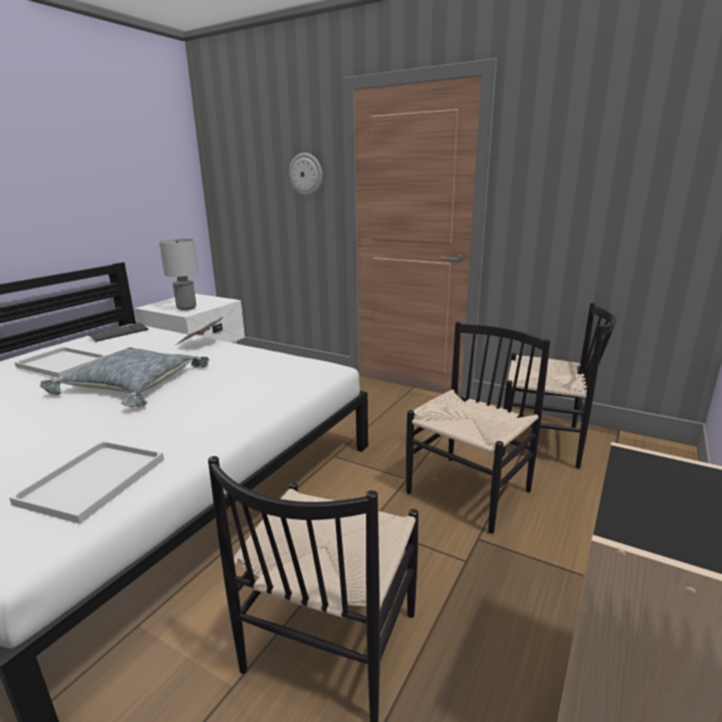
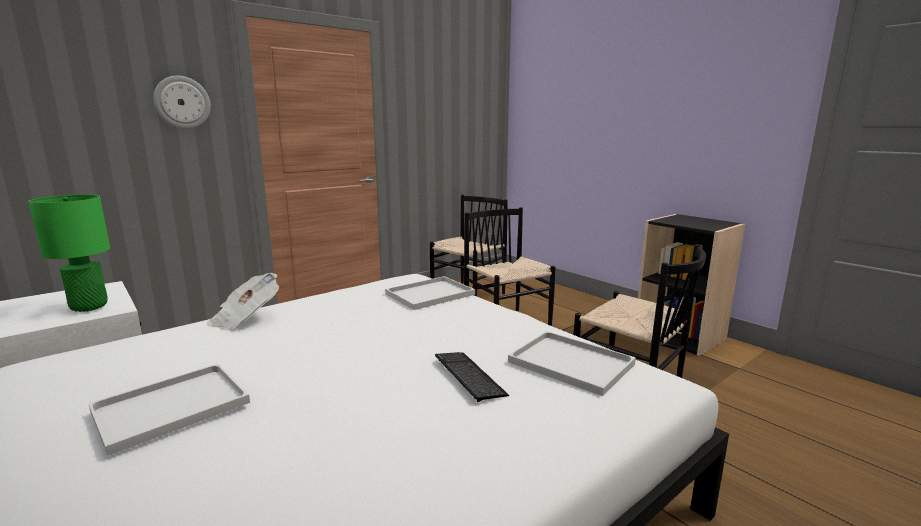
camera: 70 degrees left, 5 degrees down
pillow [40,347,209,407] -> none
keyboard [88,323,149,342] -> keyboard moved to [435,352,509,402]
grey table lamp [159,239,199,310] -> green table lamp [28,195,110,312]
none -> white tray [385,276,475,310]

